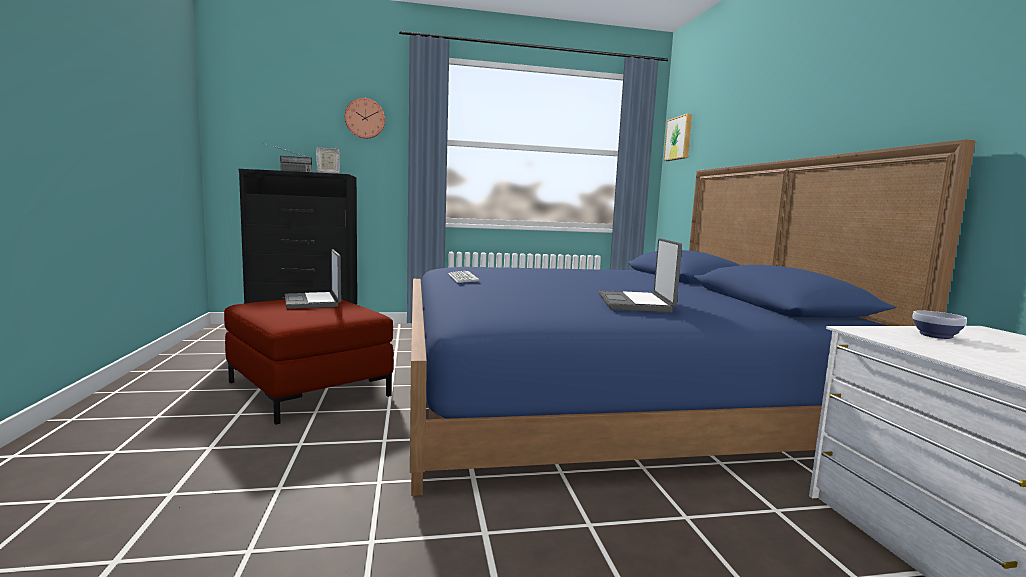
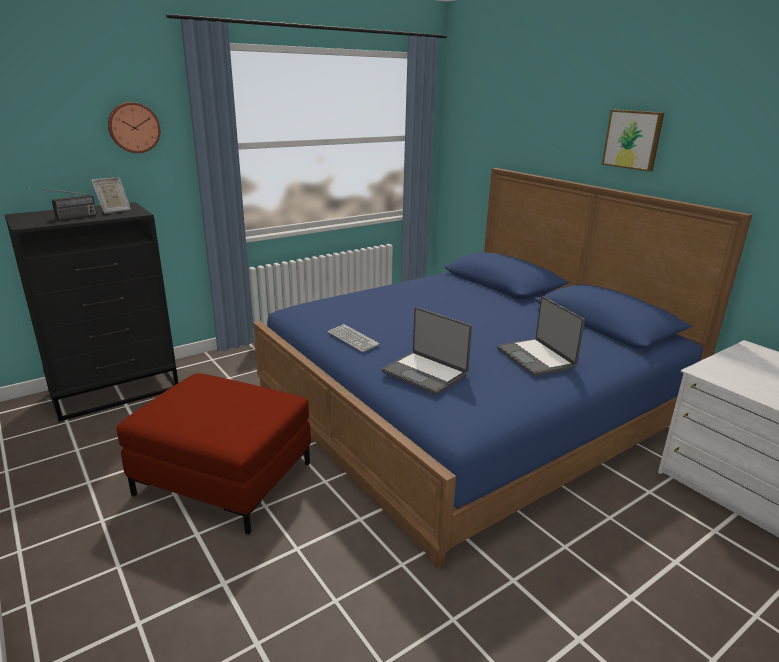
camera: 25 degrees left, 15 degrees up
laptop [285,249,341,309] -> laptop moved to [382,307,472,395]
picture [664,114,692,161] -> picture moved to [602,110,664,172]
bowl [913,310,967,339] -> none

